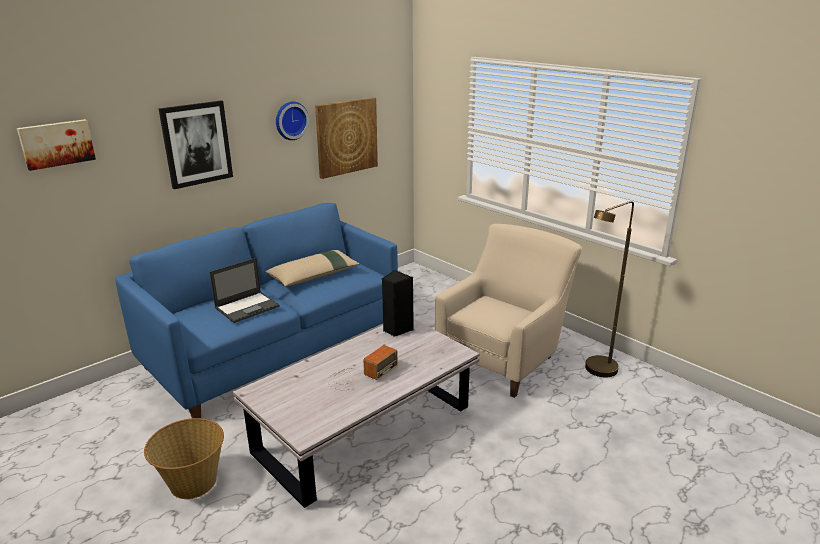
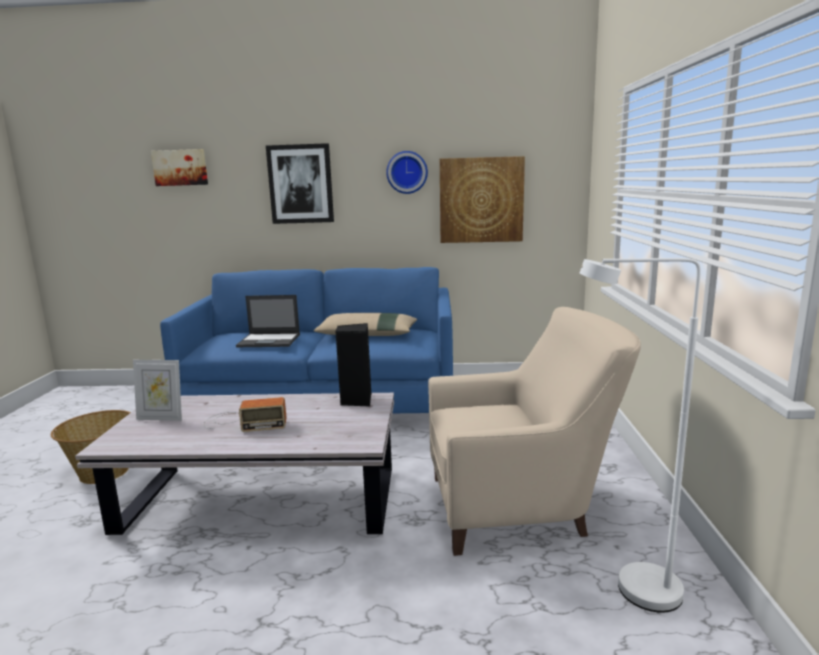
camera: 45 degrees right, 10 degrees down
brown floor lamp [585,201,634,377] -> white floor lamp [580,258,701,613]
none -> picture frame [133,360,182,421]

